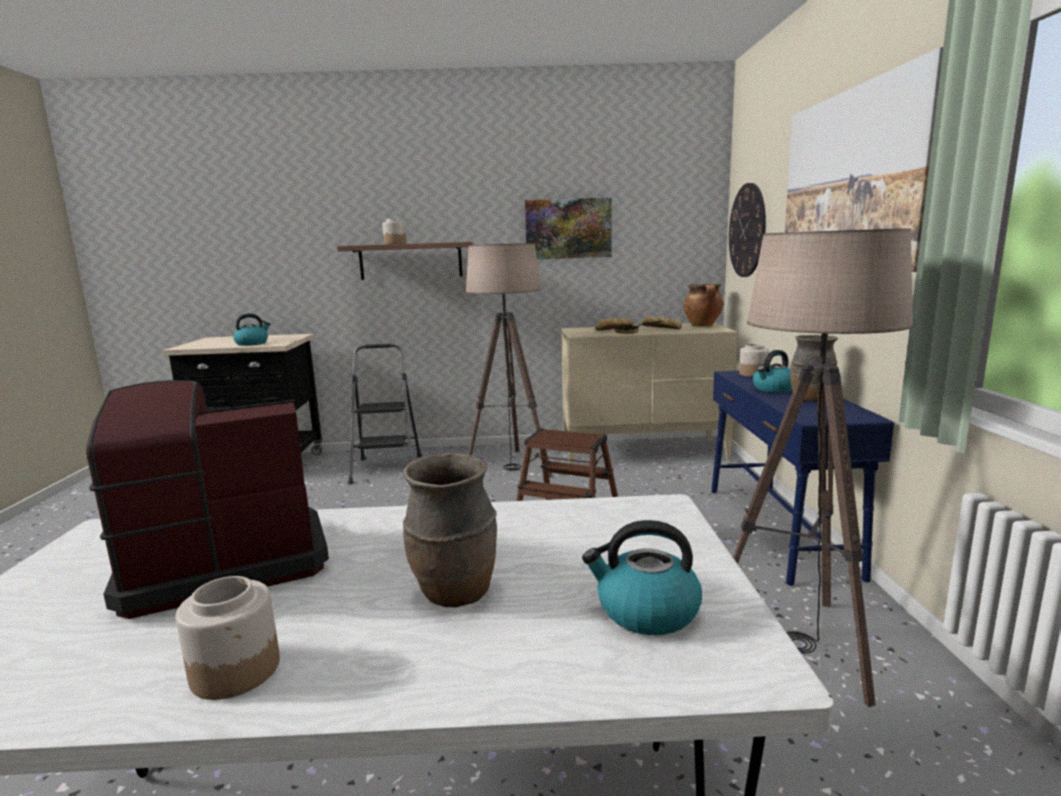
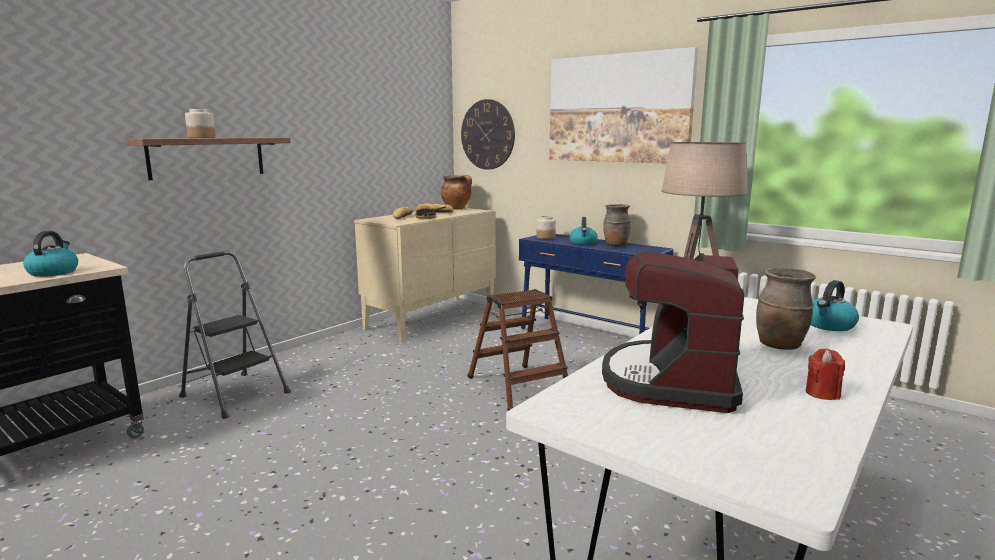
camera: 50 degrees left, 0 degrees up
jar [176,576,280,700] -> red candle [806,349,845,400]
floor lamp [466,243,553,477] -> none
picture [525,198,611,259] -> none

